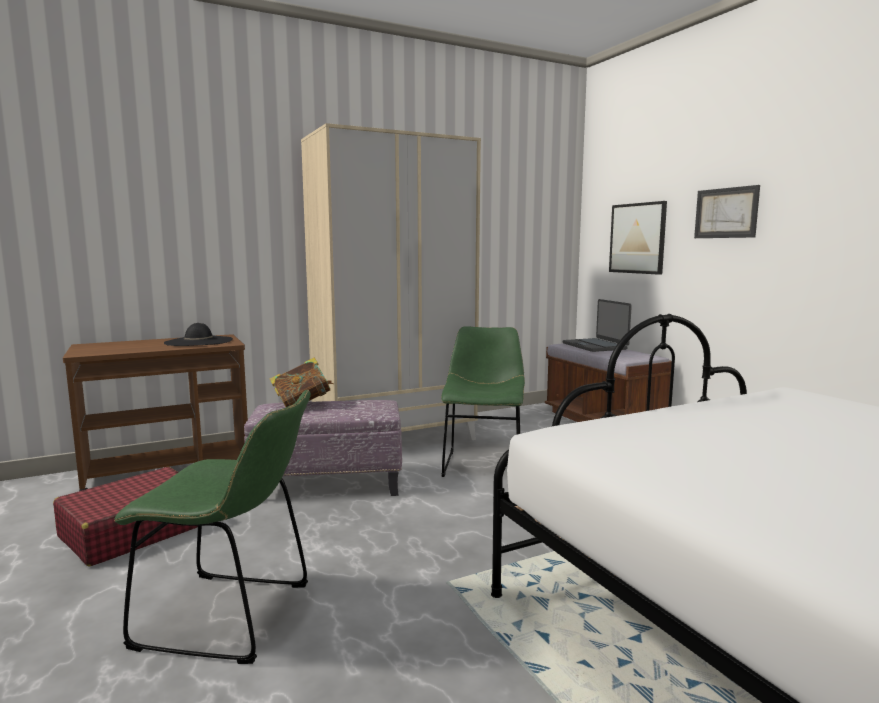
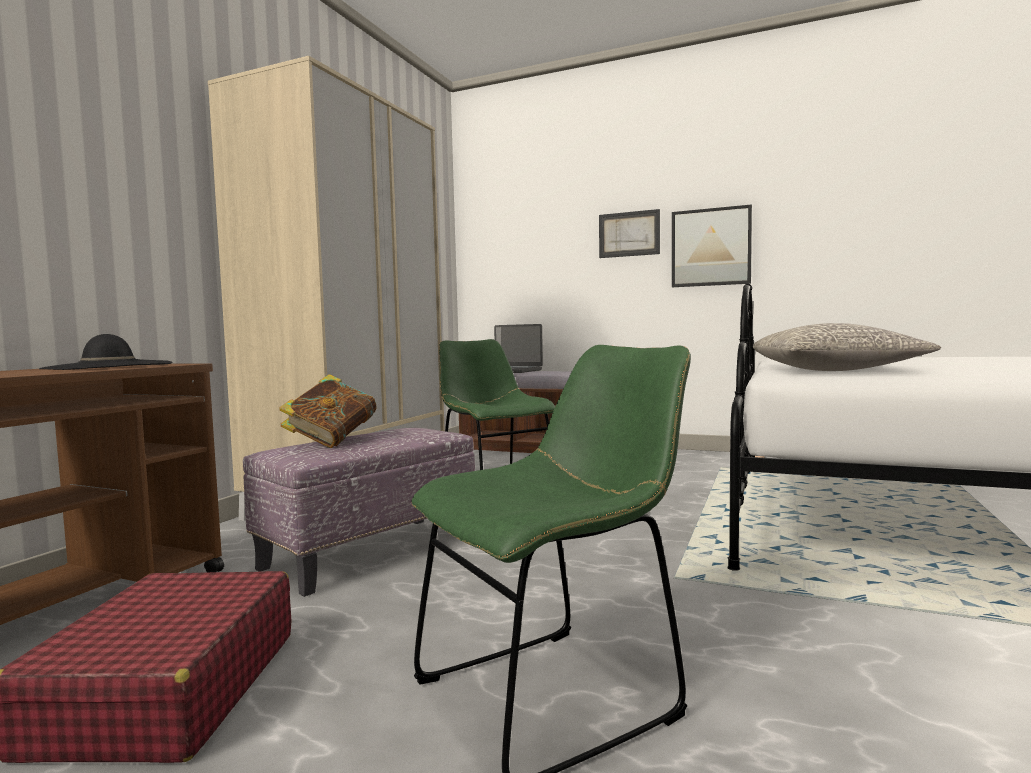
camera: 40 degrees left, 5 degrees down
picture [609,201,667,275] -> picture moved to [672,204,752,287]
none -> grey pillow [753,323,941,371]

